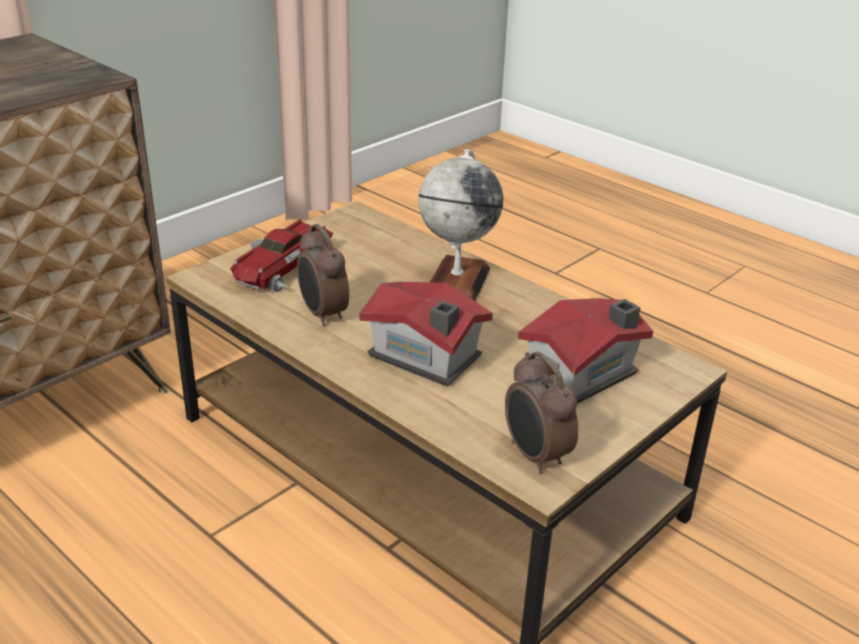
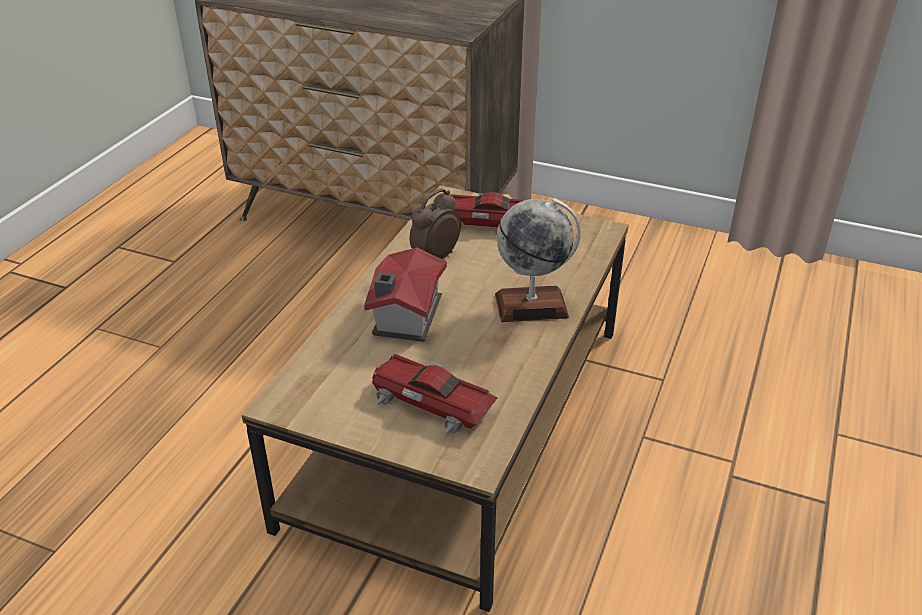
camera: 70 degrees right, 5 degrees up
alarm clock [505,351,579,474] -> none
toy house [518,298,653,404] -> toy car [372,354,498,434]

